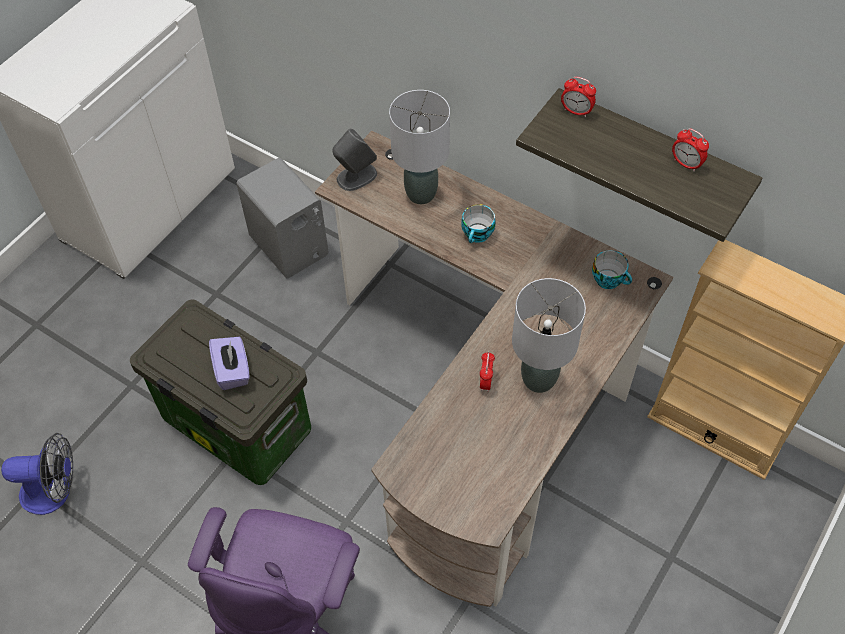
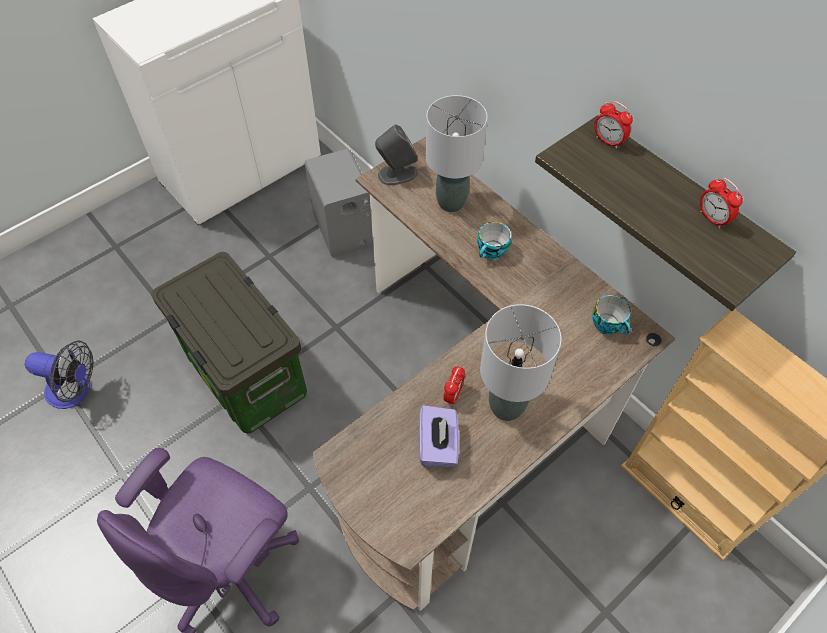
camera: 15 degrees right, 0 degrees up
purple tissue box [209,337,250,390] -> purple tissue box moved to [419,405,459,467]

